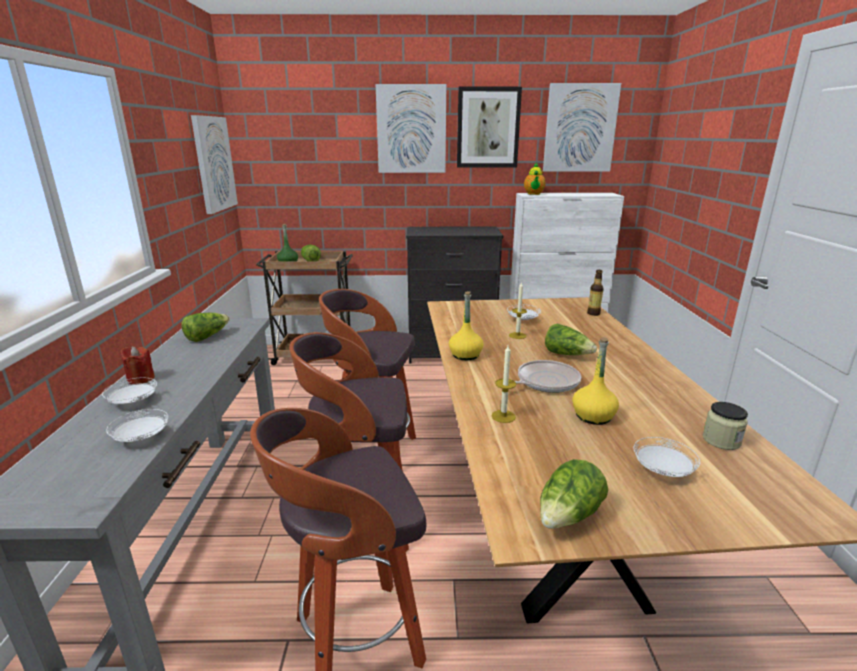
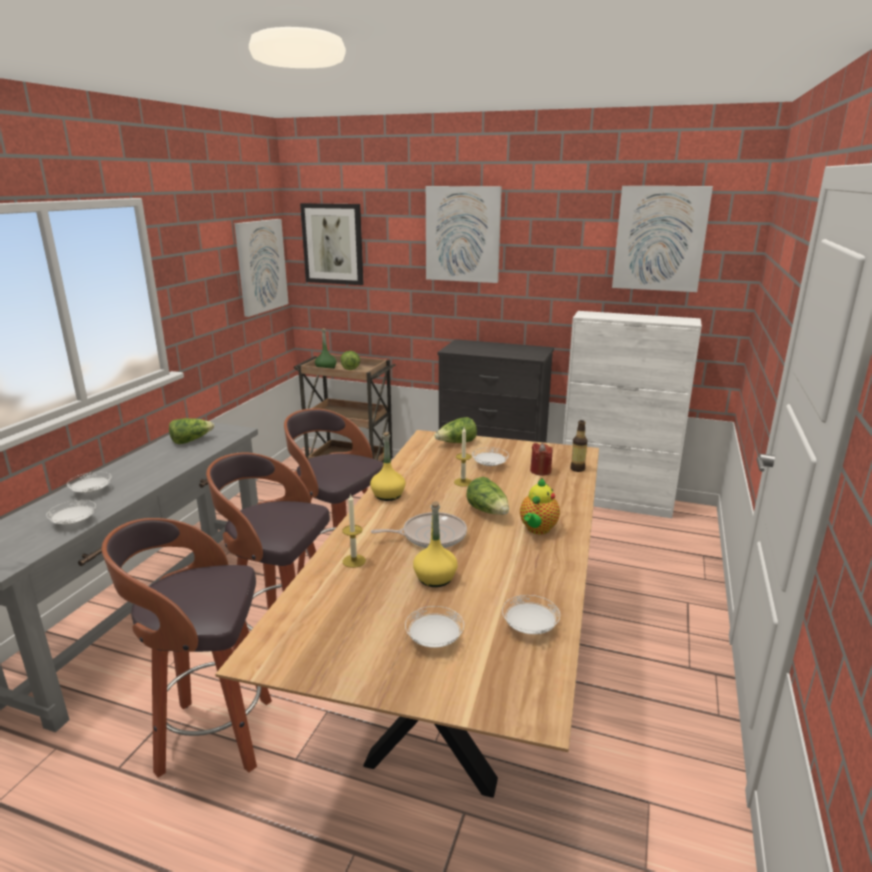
camera: 20 degrees right, 0 degrees up
red candle [120,346,155,385] -> red candle moved to [530,443,553,476]
picture [457,87,522,167] -> picture moved to [300,203,364,285]
teapot [524,162,546,195] -> teapot moved to [520,478,560,534]
lettuce [540,459,608,529] -> lettuce moved to [435,417,477,443]
jar [703,402,748,450] -> white plate [502,595,560,634]

